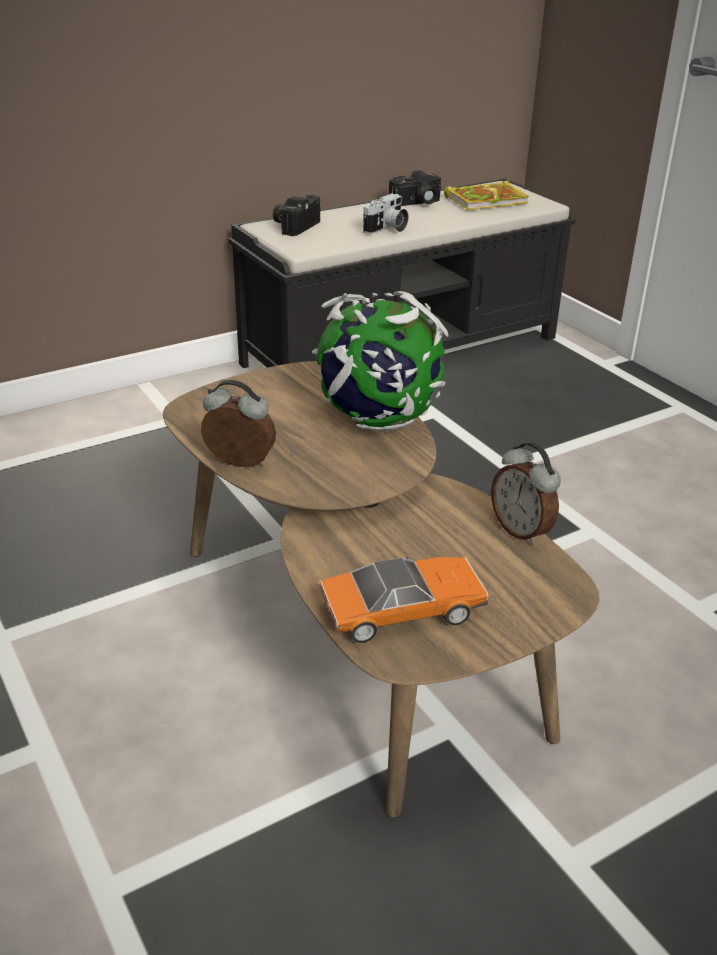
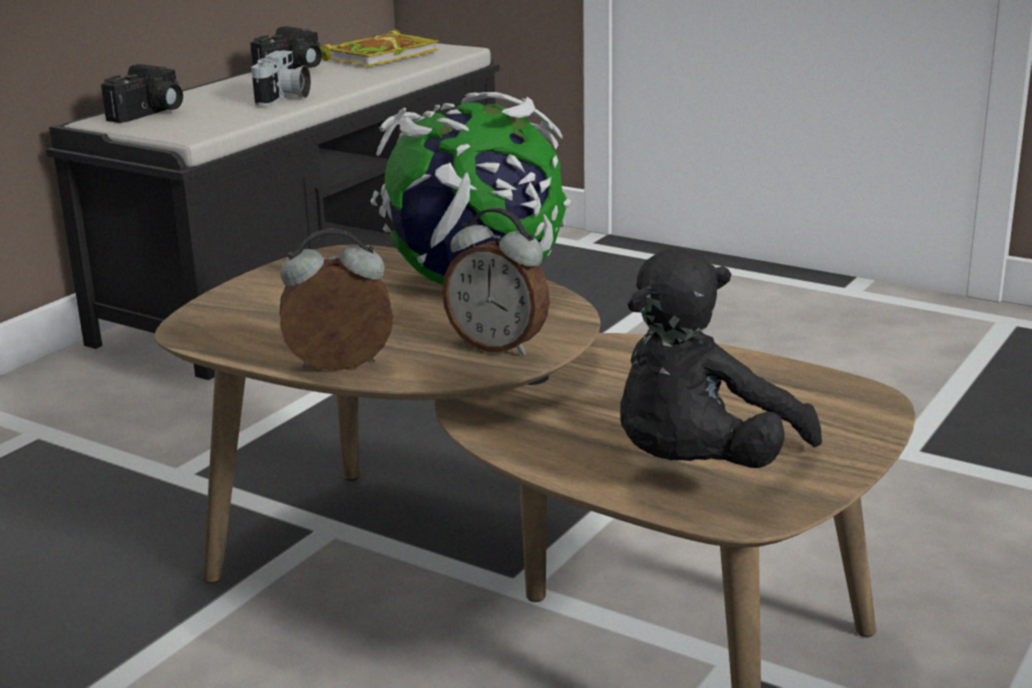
camera: 25 degrees left, 10 degrees down
camera [273,195,320,236] -> camera turned 150 degrees counterclockwise [101,64,183,123]
toy car [319,557,489,643] -> black plush toy [620,248,822,468]
alarm clock [491,442,561,545] -> alarm clock moved to [442,208,550,355]

